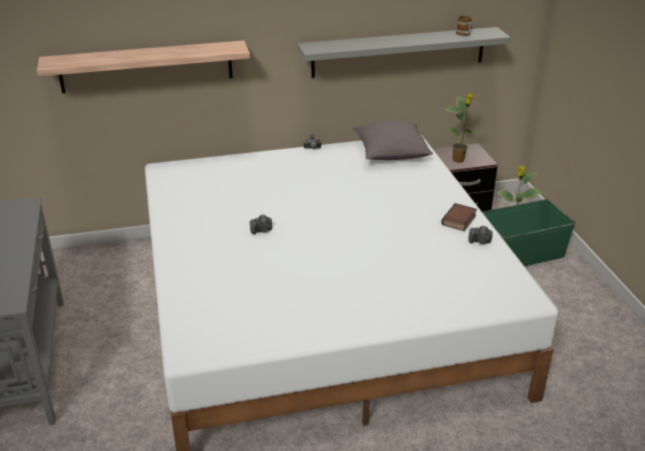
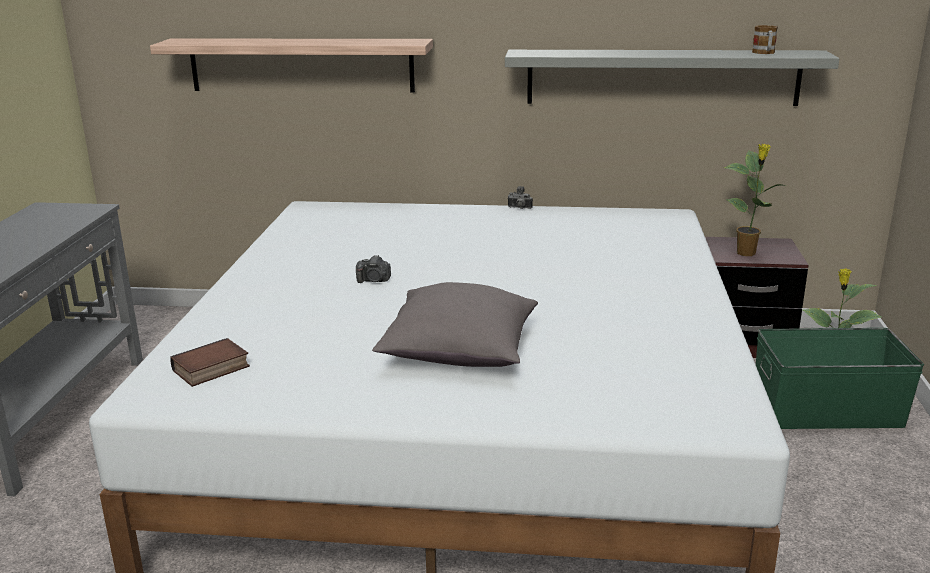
camera: 20 degrees right, 10 degrees down
grey pillow [353,120,433,160] -> grey pillow moved to [372,282,538,367]
book [441,203,477,231] -> book moved to [170,338,250,387]
camera [468,225,493,244] -> none

